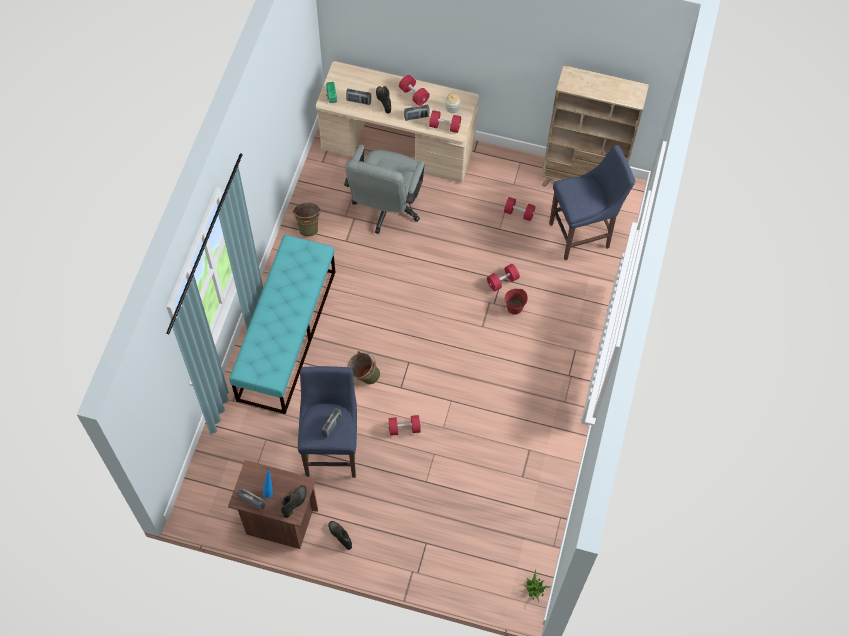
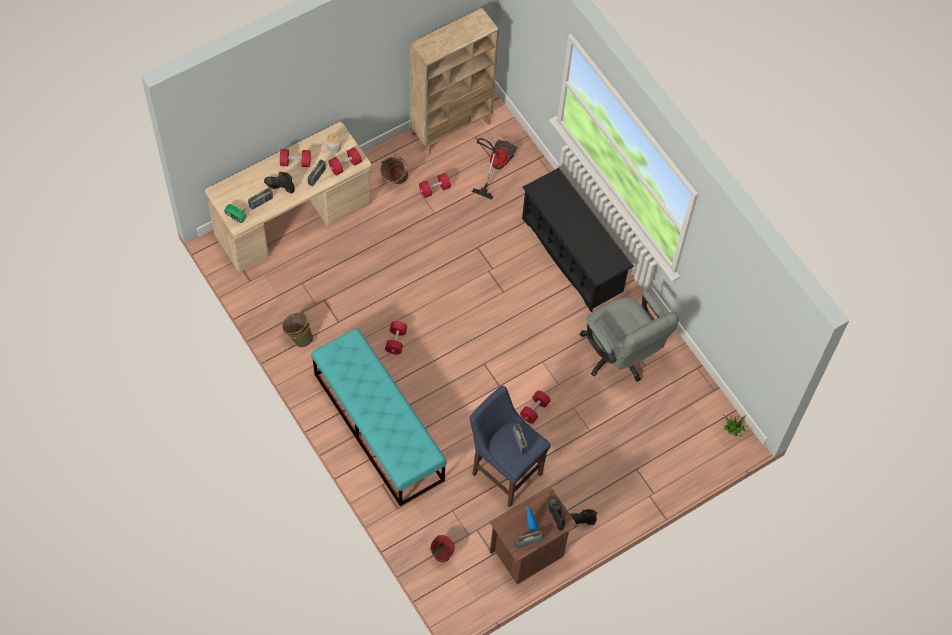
camera: 50 degrees left, 0 degrees up
grey office chair [344,144,425,234] -> grey office chair moved to [580,291,679,382]
green bucket [347,351,380,385] -> green bucket moved to [380,156,408,184]
red dumbbell [487,264,520,291] -> red dumbbell moved to [385,321,407,355]
red bucket [505,289,528,315] -> red bucket moved to [431,535,455,562]
blue stool [549,145,635,260] -> vacuum cleaner [472,138,517,200]
none -> black shoe rack [522,168,634,312]

